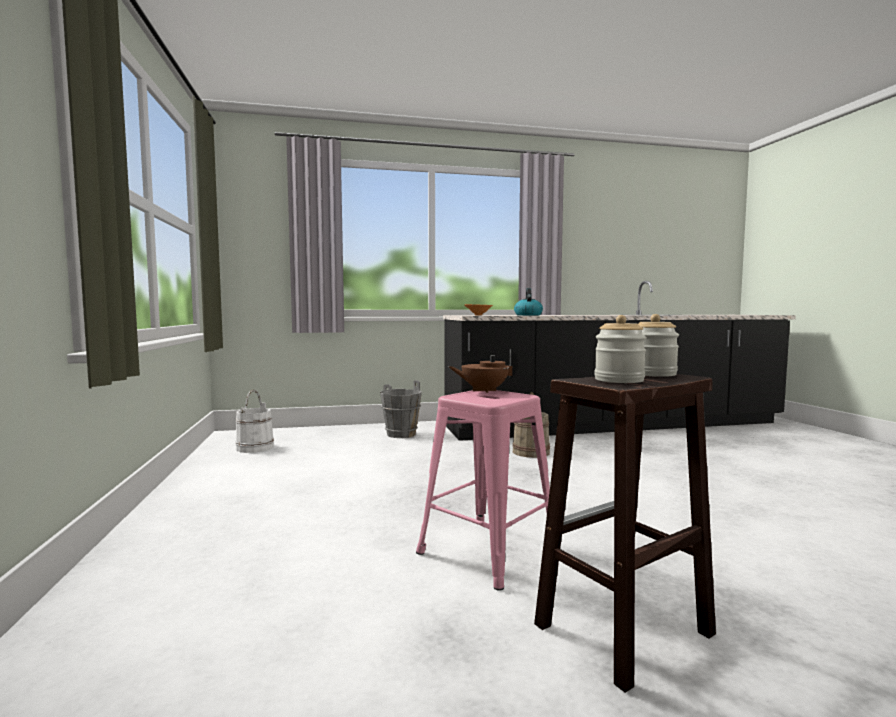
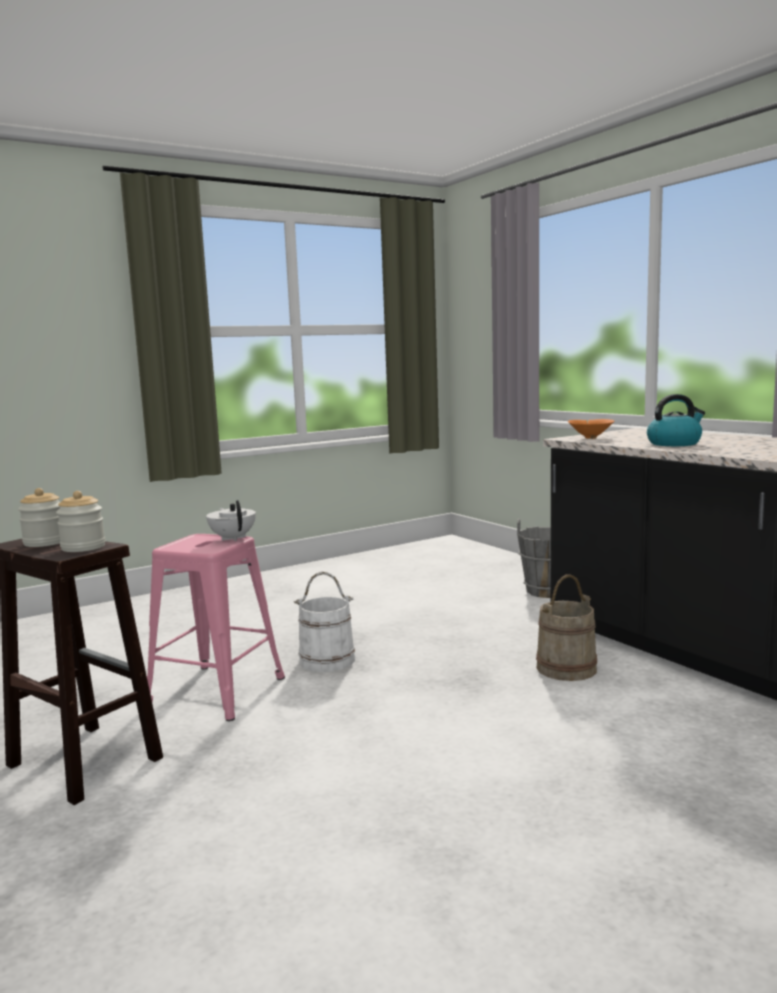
camera: 70 degrees right, 5 degrees up
white bucket [235,390,274,453] -> white bucket moved to [294,571,355,672]
brown teapot [449,349,518,393] -> white teapot [206,500,256,541]

